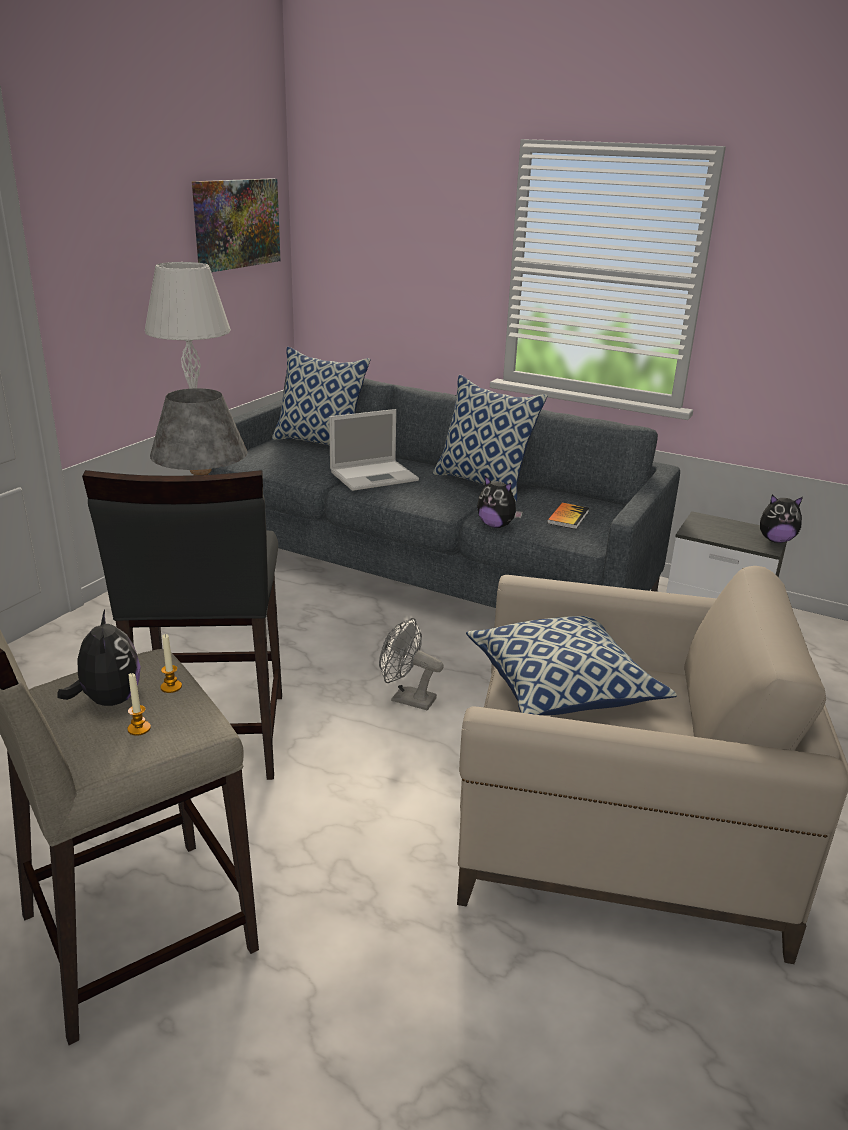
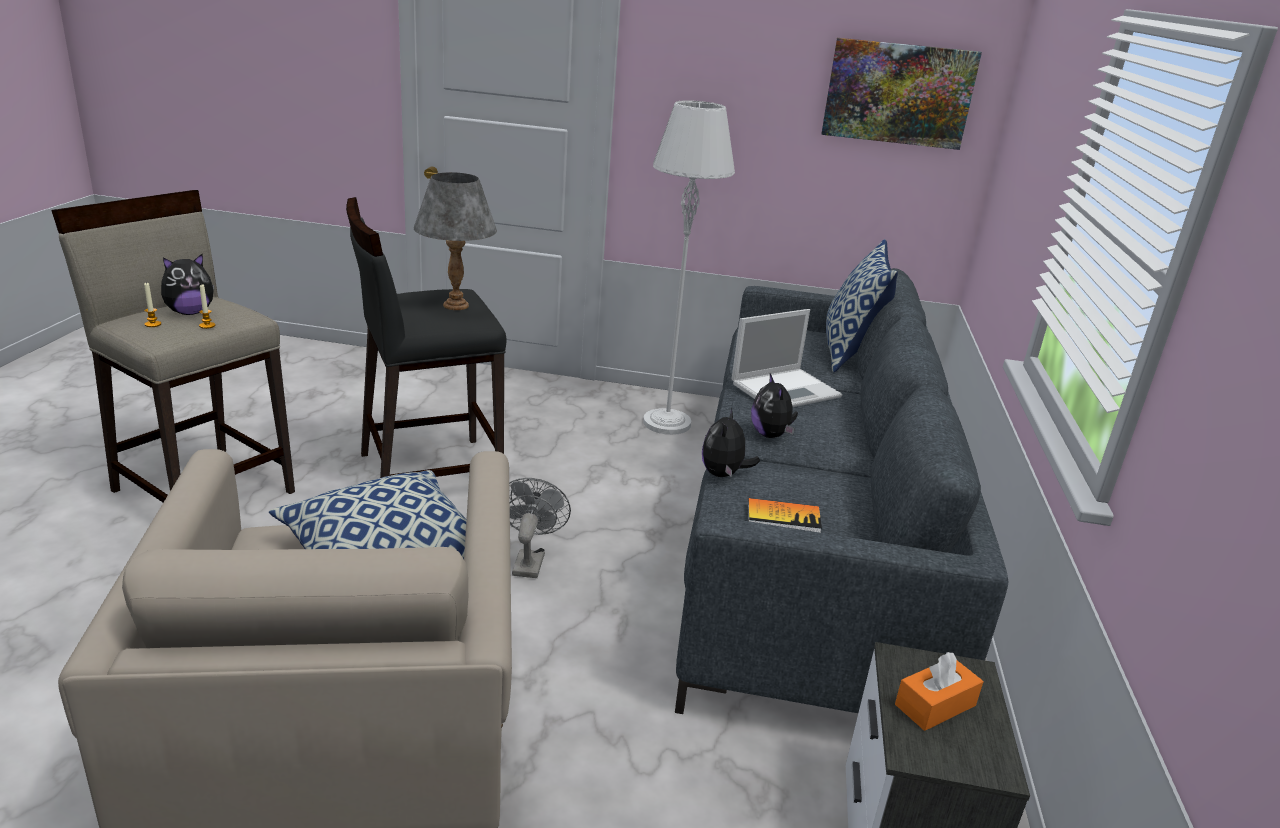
camera: 70 degrees right, 0 degrees up
laptop [329,409,419,491] -> laptop turned 75 degrees counterclockwise [732,309,842,407]
pillow [433,375,547,501] -> none
plush toy [760,495,803,543] -> plush toy moved to [751,374,798,438]
none -> orange tissue box [895,652,983,731]

